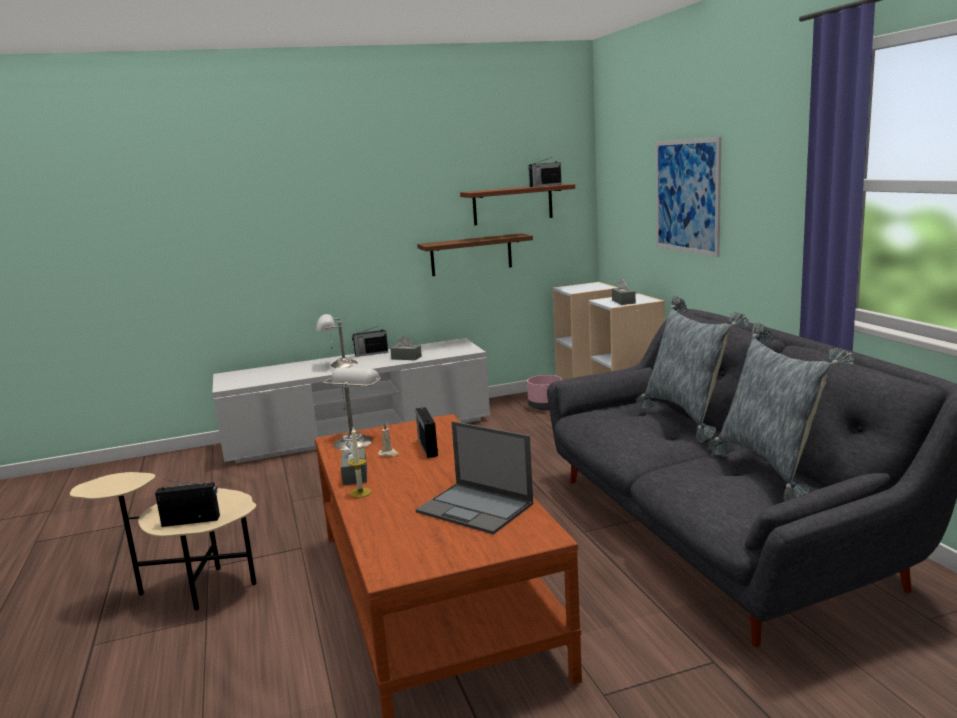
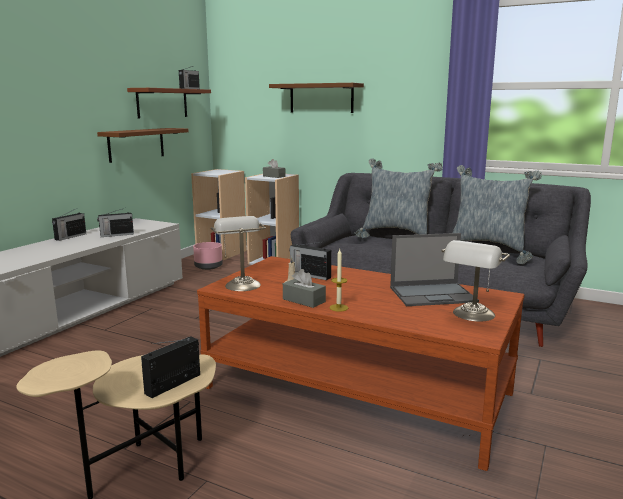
camera: 45 degrees left, 0 degrees up
white table lamp [316,314,358,368] -> white table lamp moved to [442,240,510,322]
grey tissue box [390,336,422,360] -> radio [97,208,134,237]
picture [656,137,721,257] -> brown shelf [269,83,364,113]

